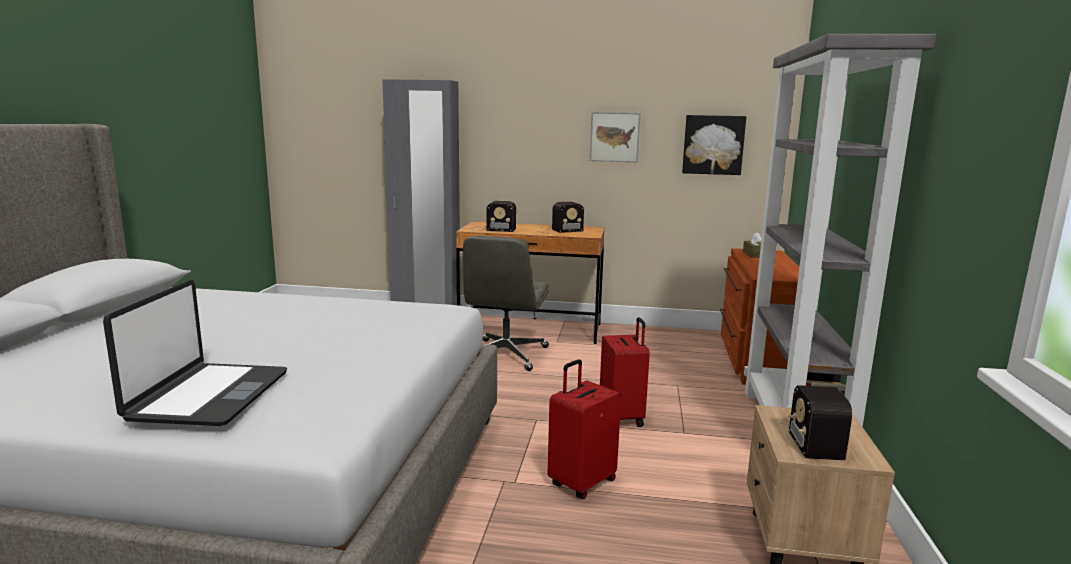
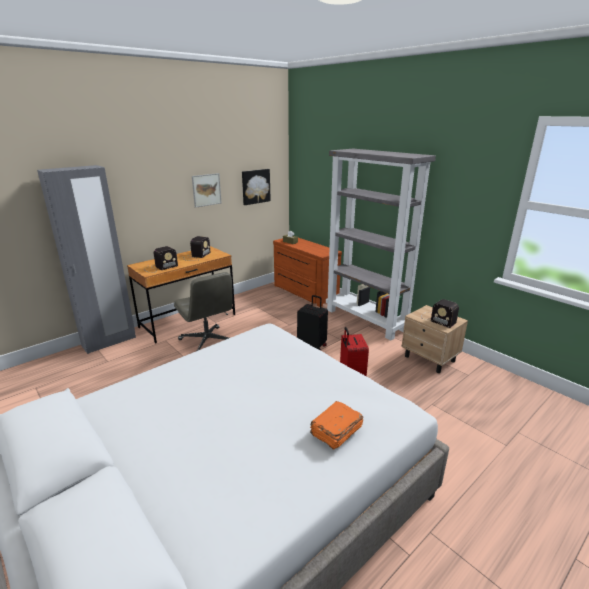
camera: 50 degrees left, 10 degrees up
laptop [103,280,287,426] -> orange book [310,401,364,450]
red suitcase [600,317,650,427] -> black suitcase [297,295,328,351]

